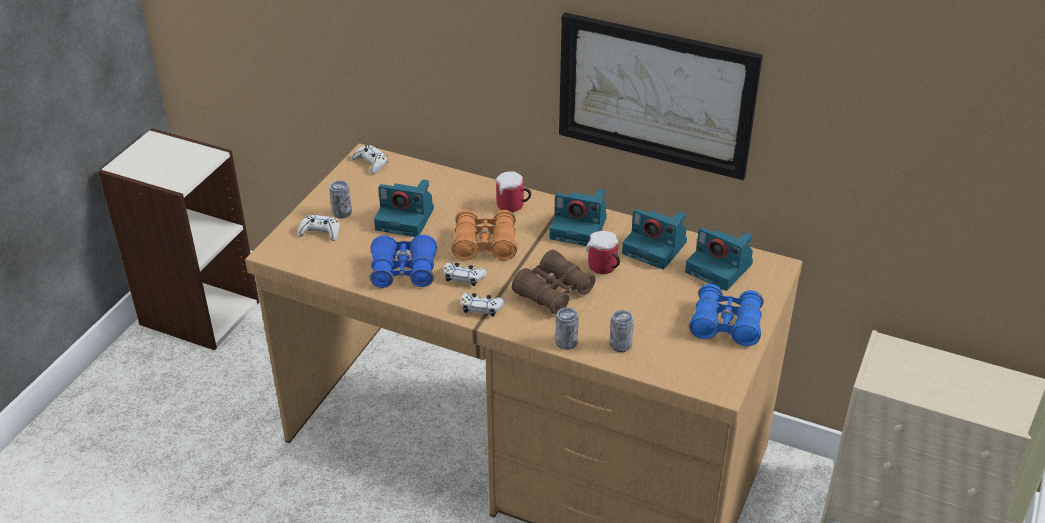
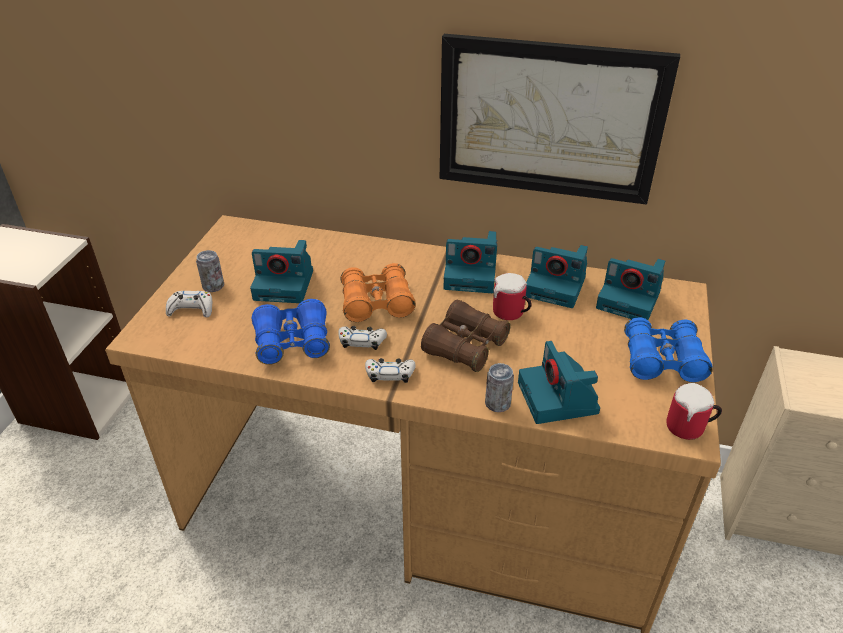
camera: 10 degrees left, 0 degrees up
white game controller [352,145,388,174] -> none
mug [496,171,531,212] -> mug moved to [666,383,722,440]
can [609,310,634,352] -> camera [518,341,600,424]

